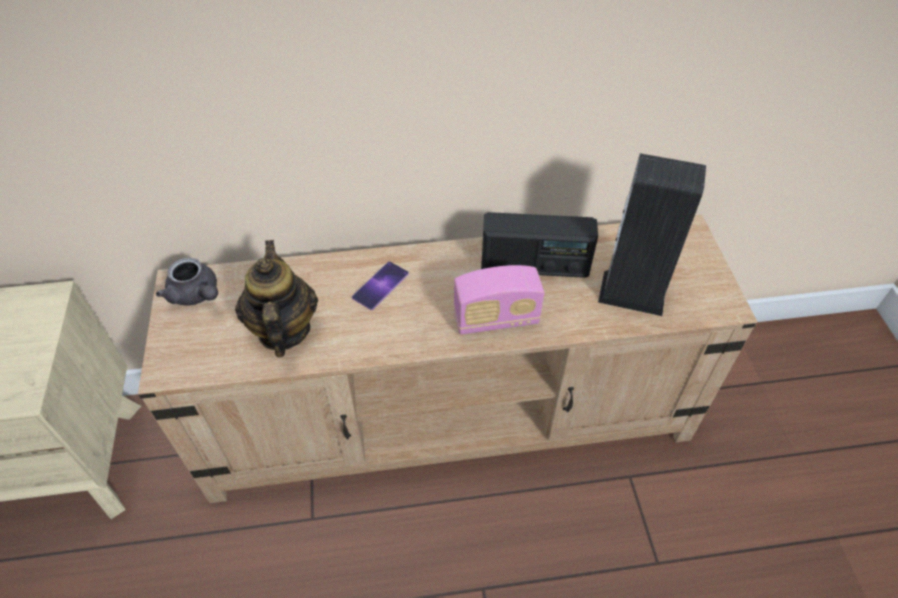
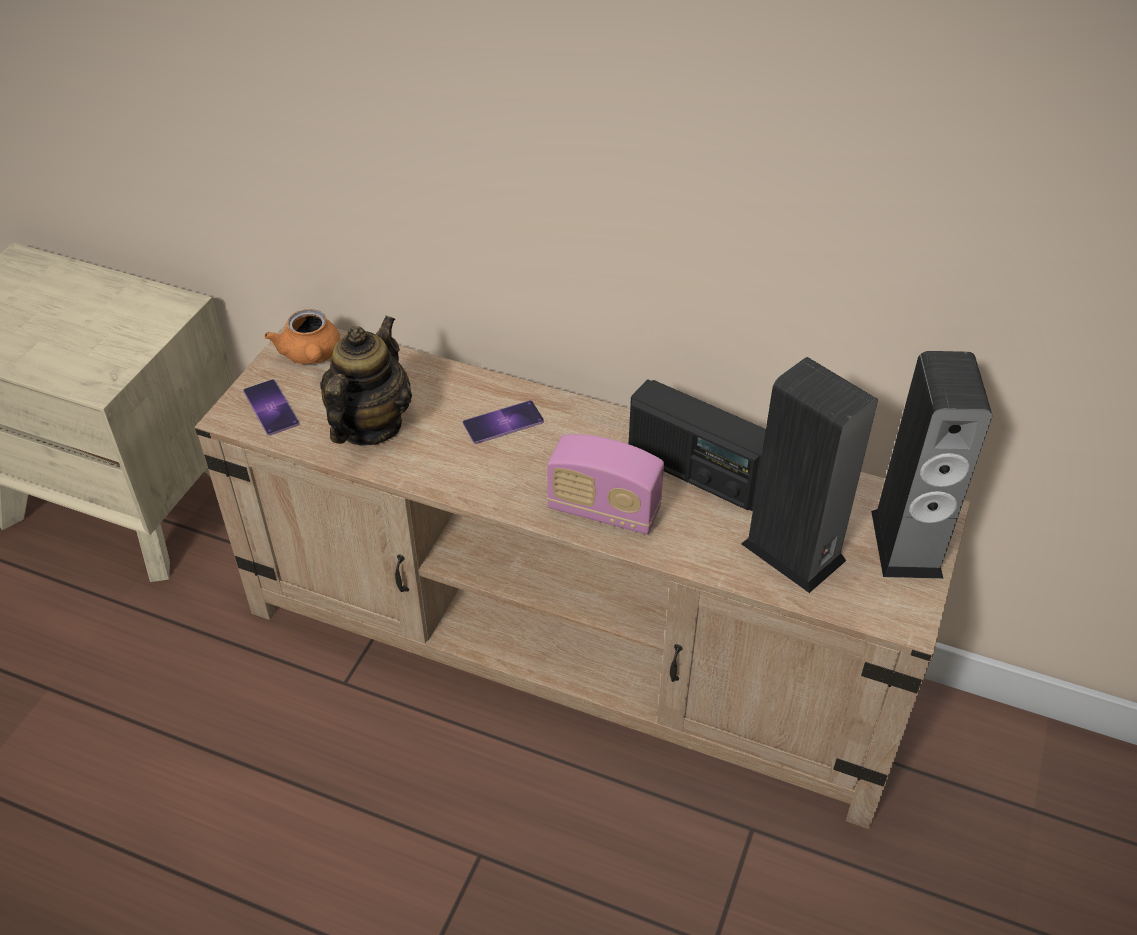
camera: 30 degrees right, 5 degrees down
grey teapot [156,257,218,306] -> orange teapot [264,309,340,364]
none -> phone [243,379,300,436]
none -> speaker [871,351,992,579]

